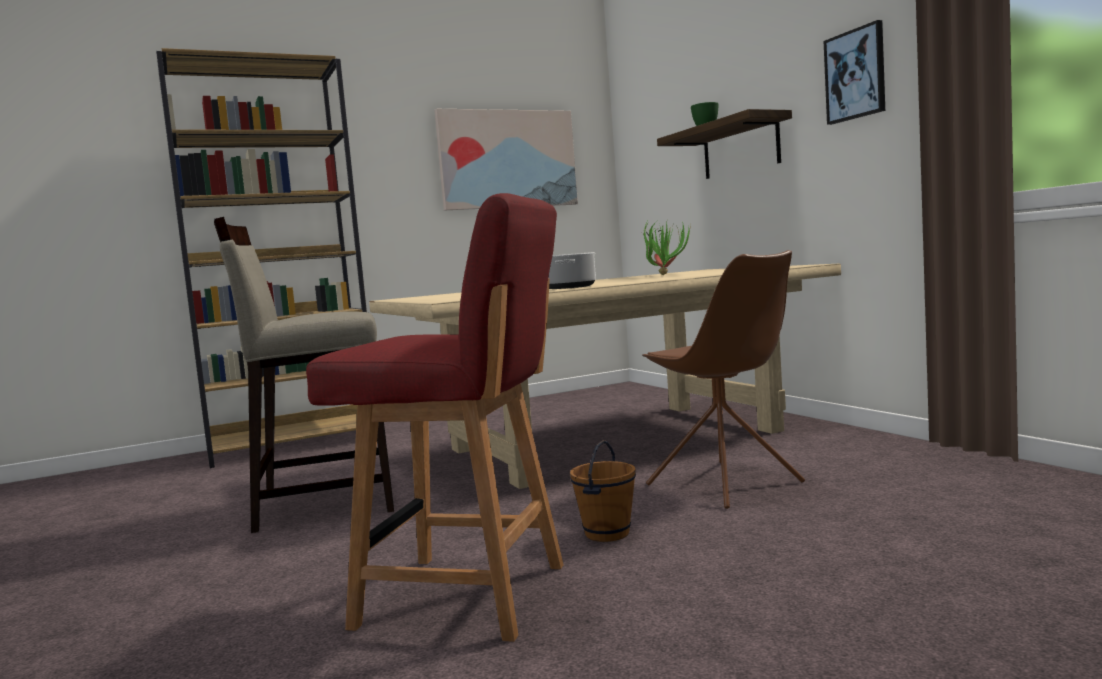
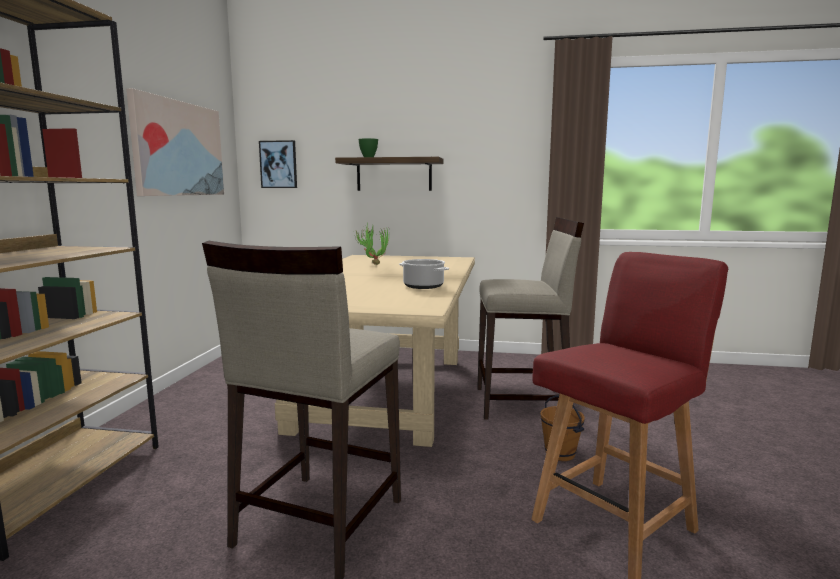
camera: 55 degrees left, 5 degrees up
brown chair [642,250,805,509] -> beige stool [477,217,584,420]
picture [824,20,885,125] -> picture moved to [259,140,297,188]

